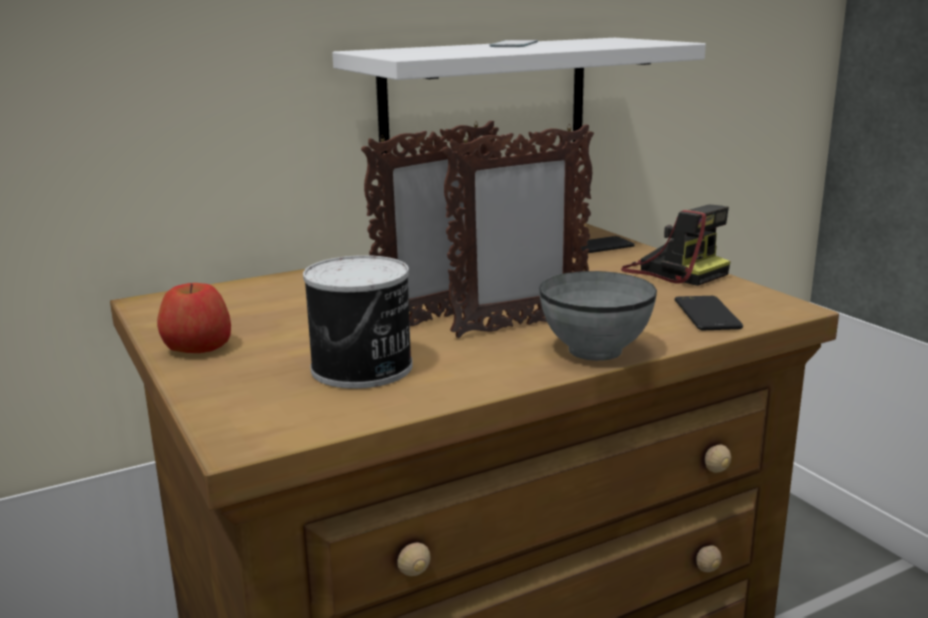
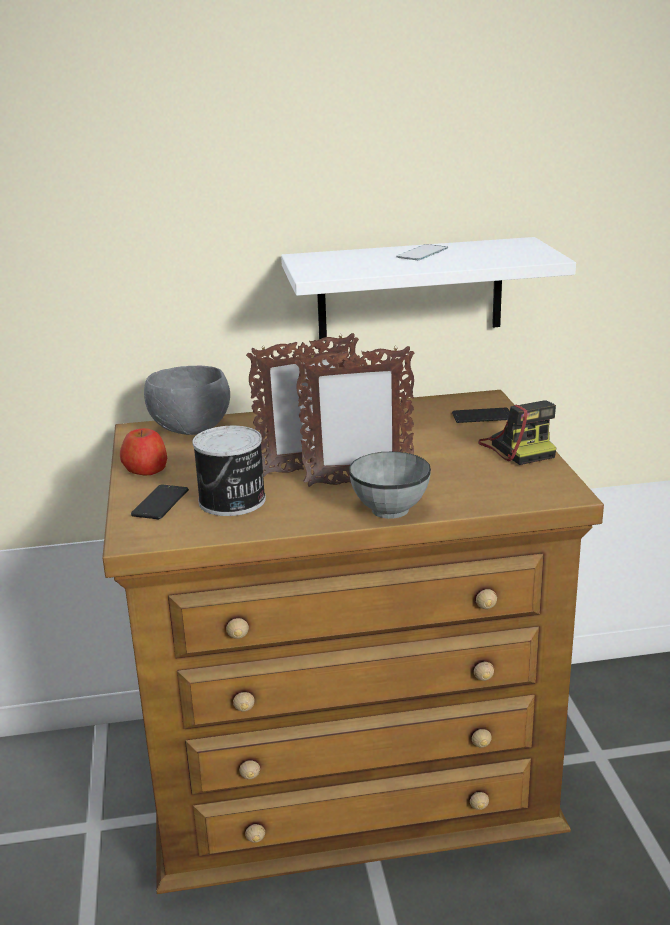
camera: 20 degrees right, 5 degrees up
phone [675,296,743,331] -> phone moved to [131,485,189,519]
none -> grey bowl [144,366,230,435]

